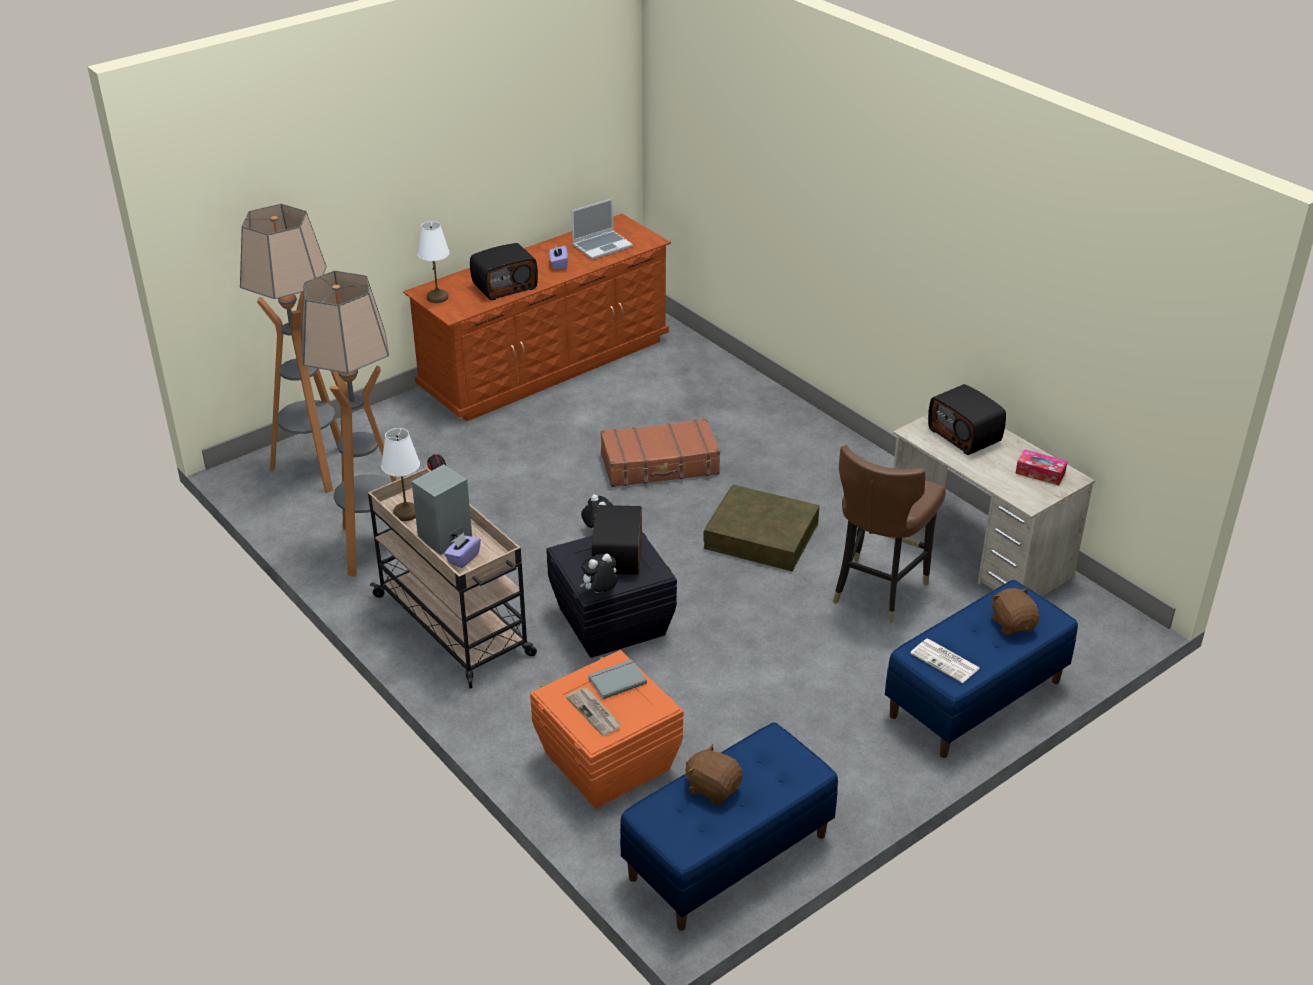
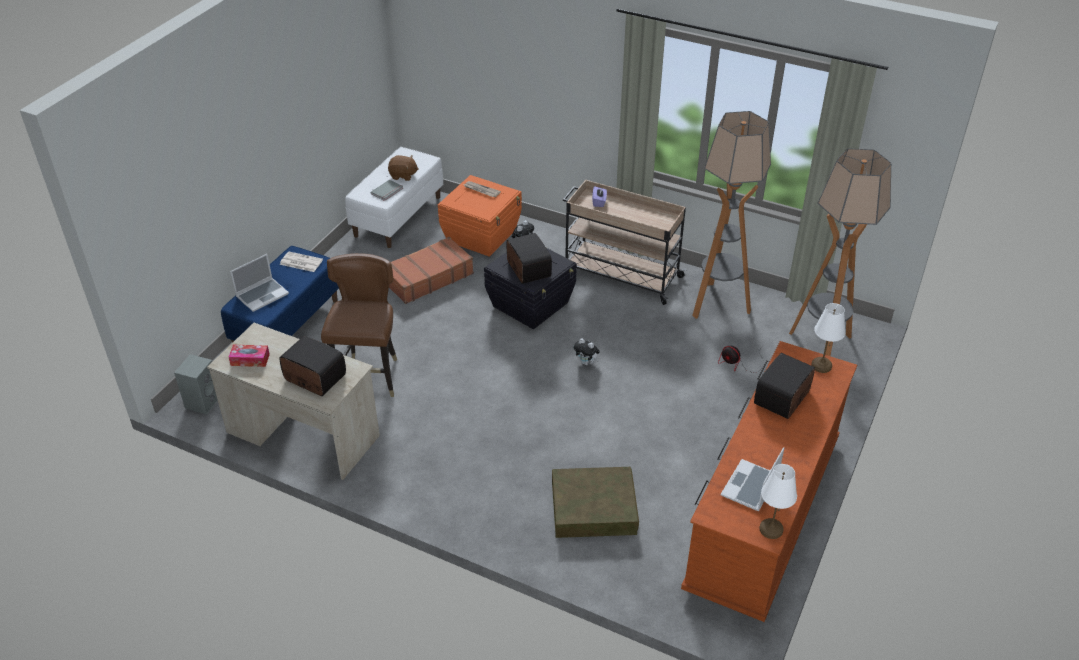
camera: 155 degrees right, 5 degrees up
white table lamp [381,428,420,521] -> white table lamp moved to [760,464,797,539]
grey speaker [412,464,472,555] -> grey speaker moved to [174,354,218,415]
purple tissue box [549,243,568,270] -> none
grey book [588,659,647,699] -> grey book moved to [371,180,403,201]
brown suitcase [600,418,720,487] -> brown suitcase moved to [389,237,474,304]
blue bench [620,722,838,931] -> white bench [345,147,443,248]
brown storage box [703,485,820,571] -> brown storage box moved to [552,467,639,538]
brown plush toy [991,588,1039,635] -> laptop [230,254,289,312]

